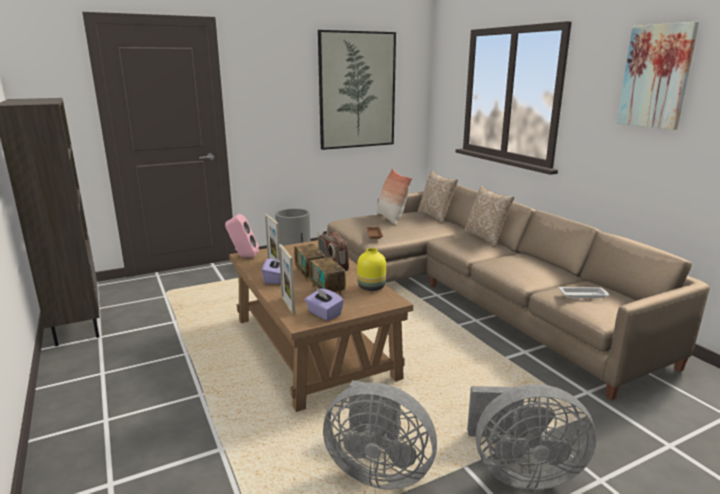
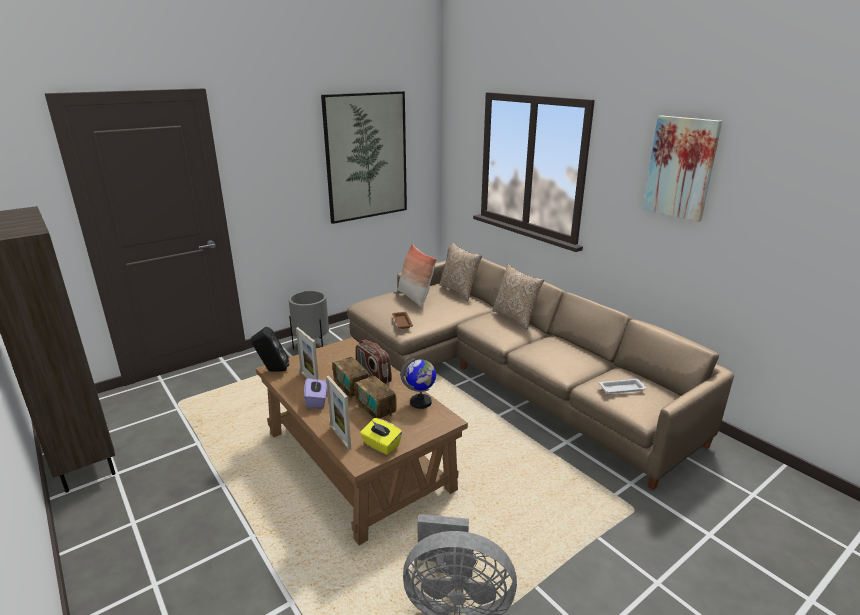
camera: 10 degrees left, 5 degrees up
pink speaker [225,214,259,257] -> black speaker [251,327,289,372]
purple tissue box [305,287,344,321] -> yellow tissue box [360,418,402,455]
yellow vase [357,248,386,291] -> globe [401,358,436,409]
grey fan [467,384,597,490] -> none

